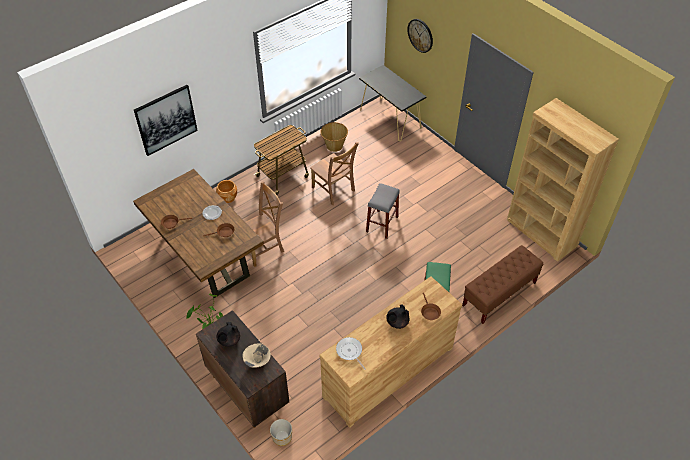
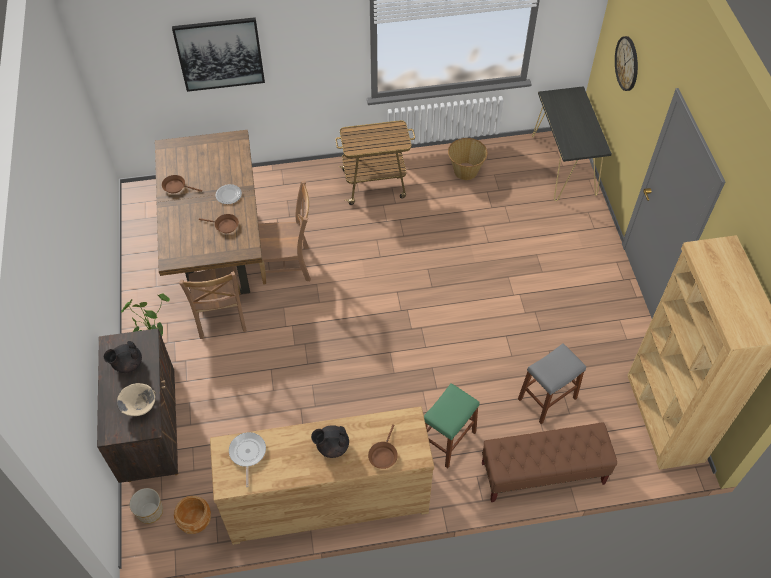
camera: 30 degrees right, 5 degrees up
brown planter [216,180,238,203] -> brown planter moved to [174,496,211,534]
brown chair [310,142,359,205] -> brown chair moved to [179,266,247,339]
grey stool [366,183,400,239] -> grey stool moved to [518,343,586,424]

